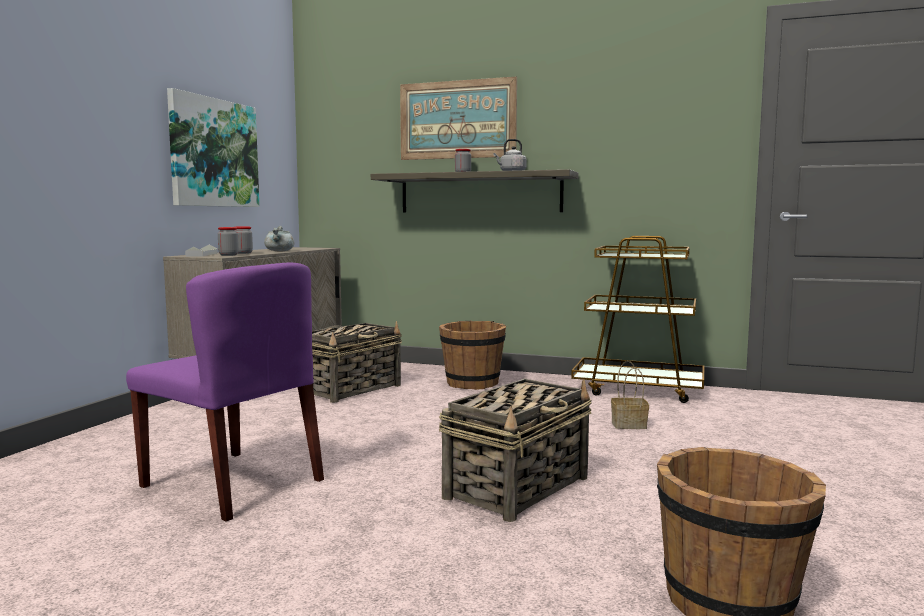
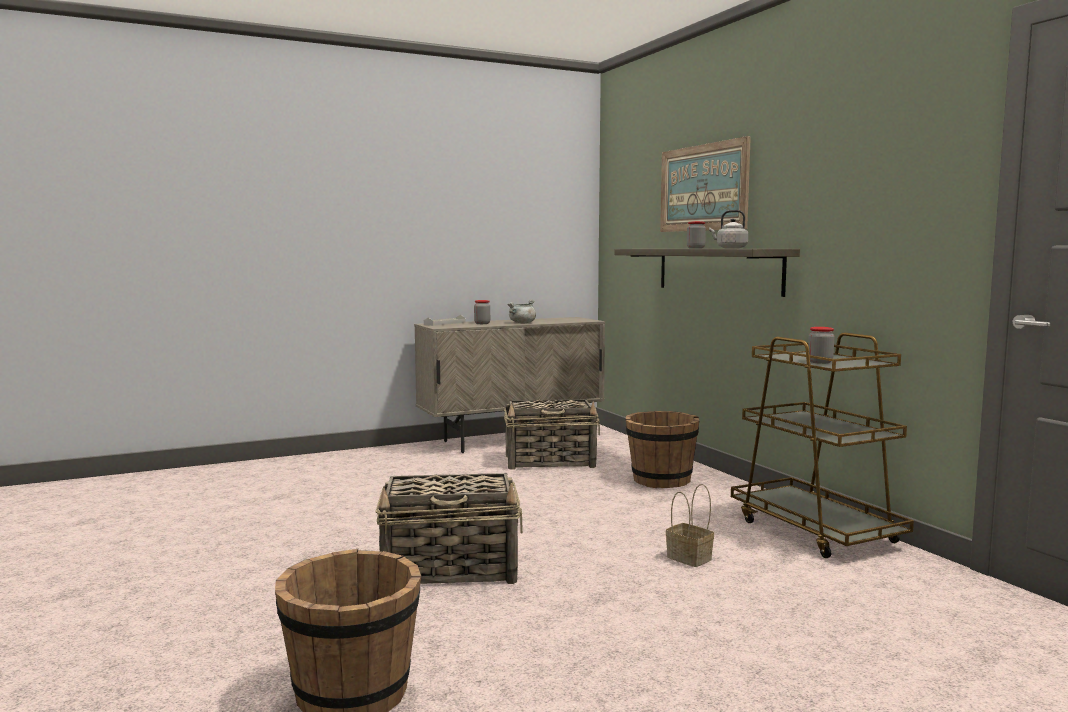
camera: 45 degrees right, 0 degrees up
purple chair [126,263,324,522] -> none
picture [167,88,259,207] -> none
jar [218,227,239,256] -> jar moved to [808,327,834,364]

